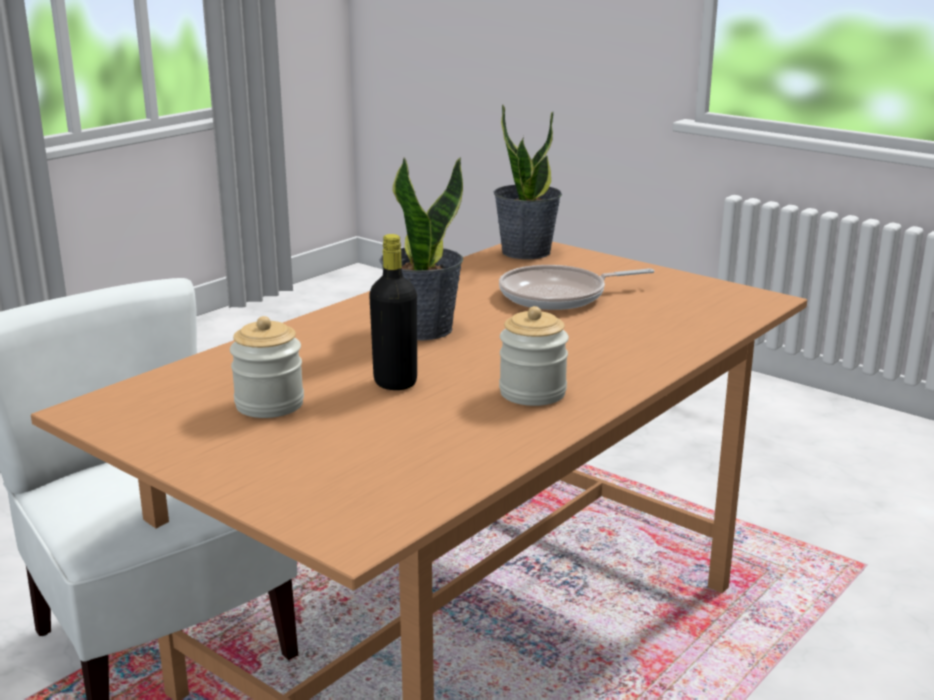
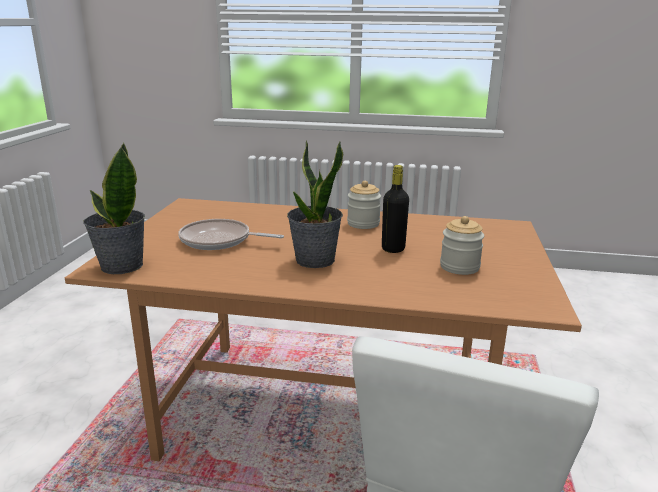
camera: 120 degrees left, 0 degrees up
frying pan [499,265,654,310] -> frying pan turned 150 degrees clockwise [178,219,284,250]

